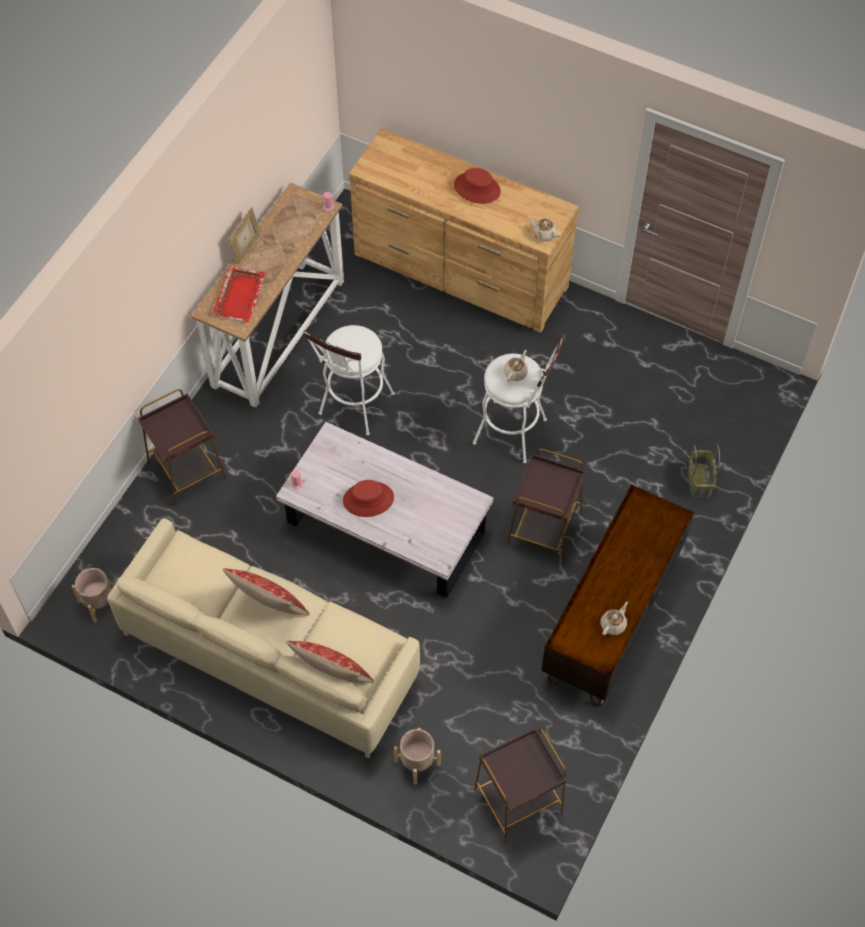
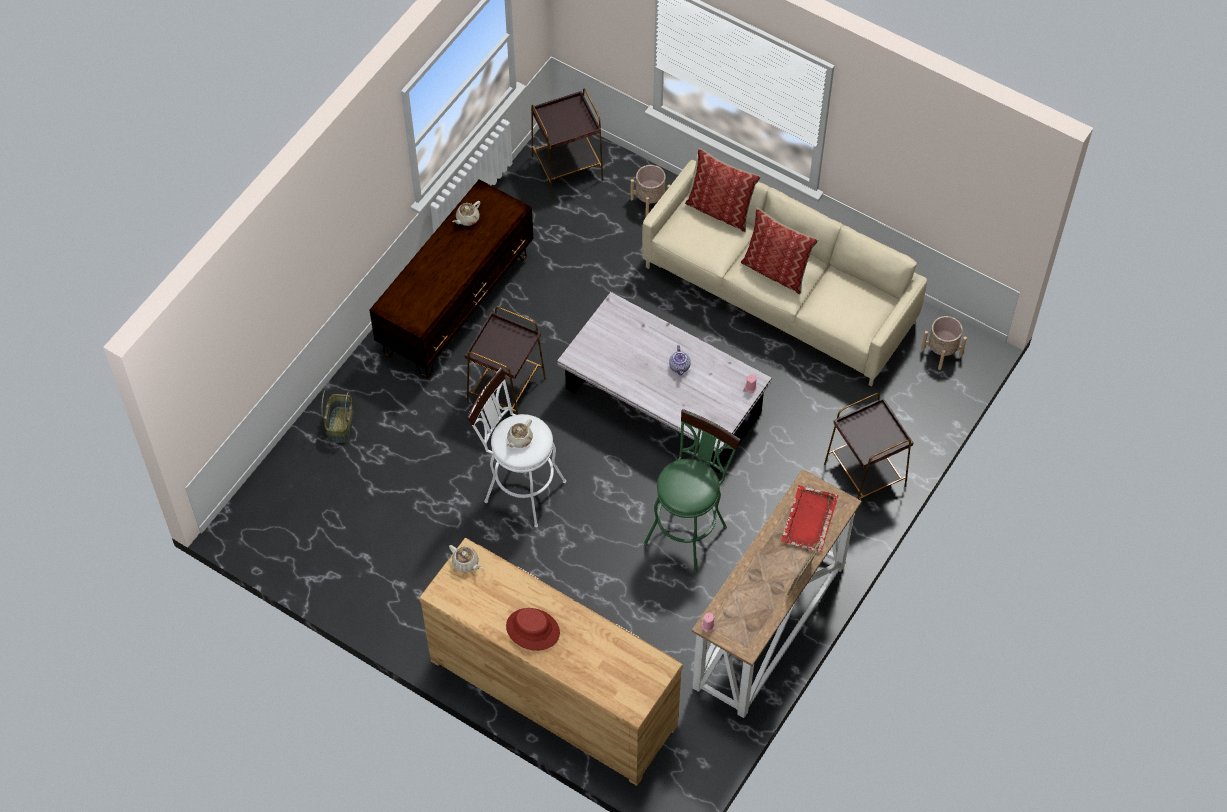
camera: 175 degrees left, 0 degrees up
white stool [303,325,395,435] -> green stool [644,409,741,573]
red hat [343,480,394,517] -> teapot [669,345,691,375]

